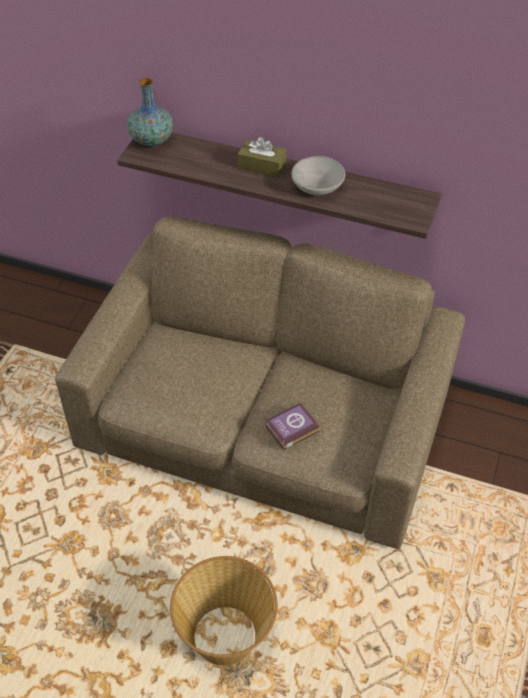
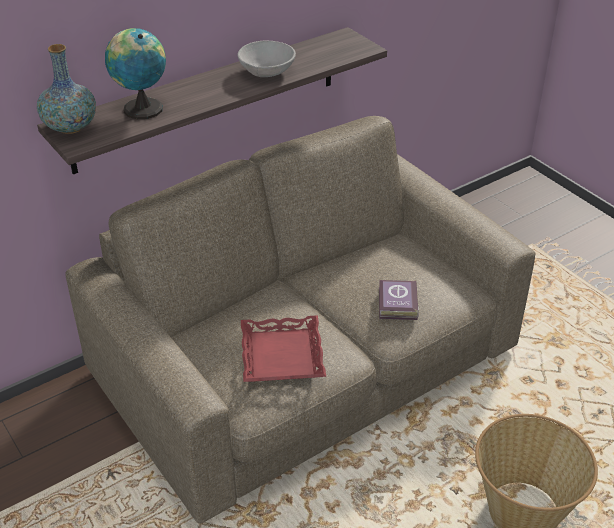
camera: 55 degrees left, 10 degrees down
brown tissue box [238,137,286,178] -> none
none -> globe [105,28,166,119]
none -> red tray [241,315,326,382]

